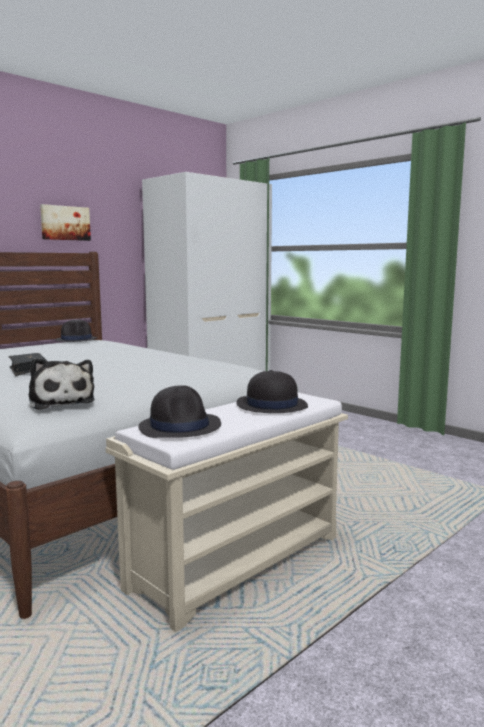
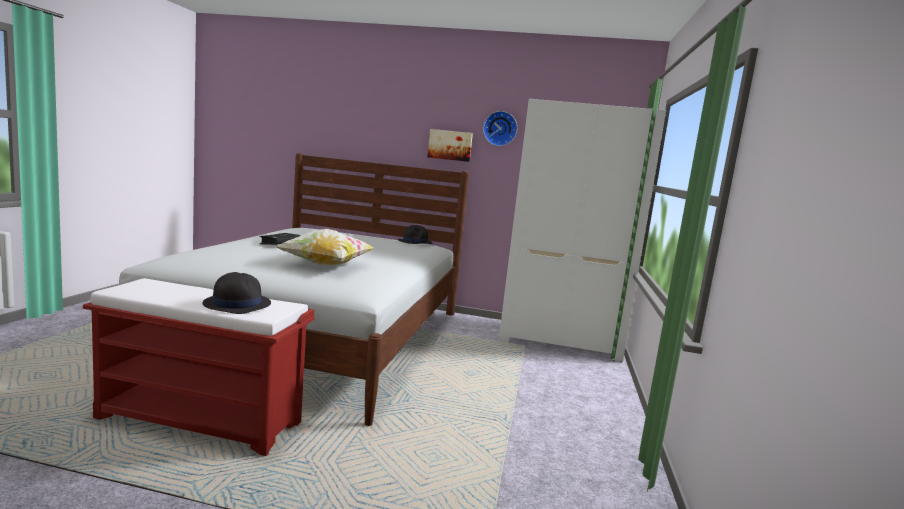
camera: 55 degrees right, 0 degrees up
plush toy [29,358,95,410] -> none
beige bench [106,392,348,632] -> red bench [83,278,315,456]
black hat [138,385,221,438] -> none
none -> pillow [274,229,374,266]
none -> wall clock [483,111,517,146]

